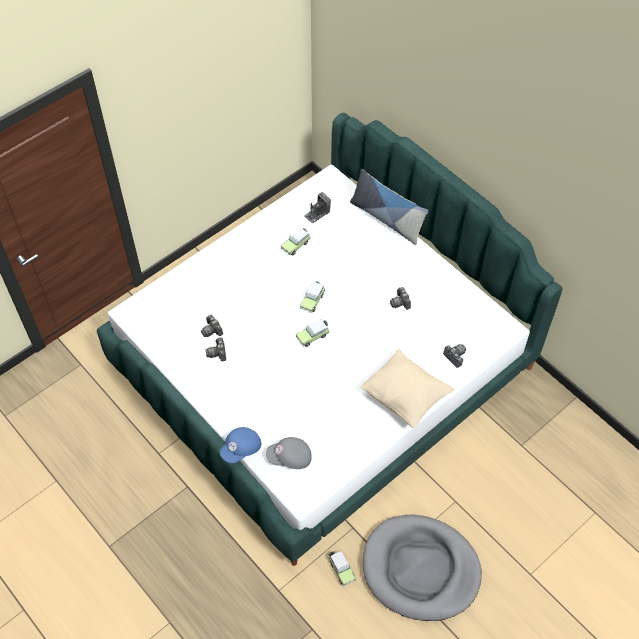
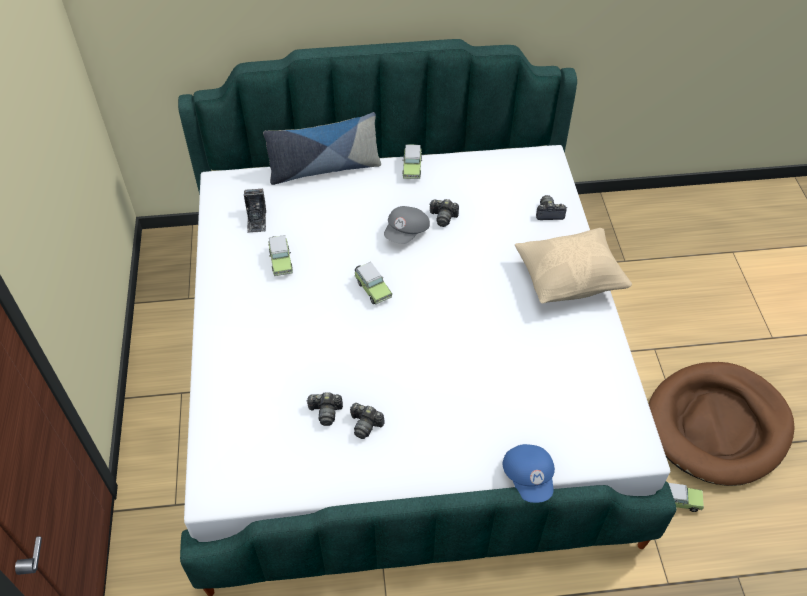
camera: 55 degrees left, 5 degrees down
grey cap [266,437,312,469] -> grey cap moved to [384,206,430,244]
toy car [296,319,330,347] -> toy car moved to [402,145,422,179]
grey dog bed [363,515,481,621] -> brown dog bed [649,362,795,486]

